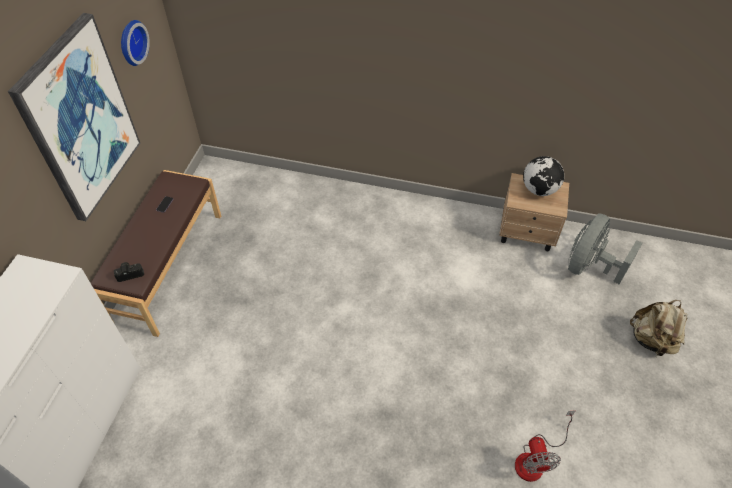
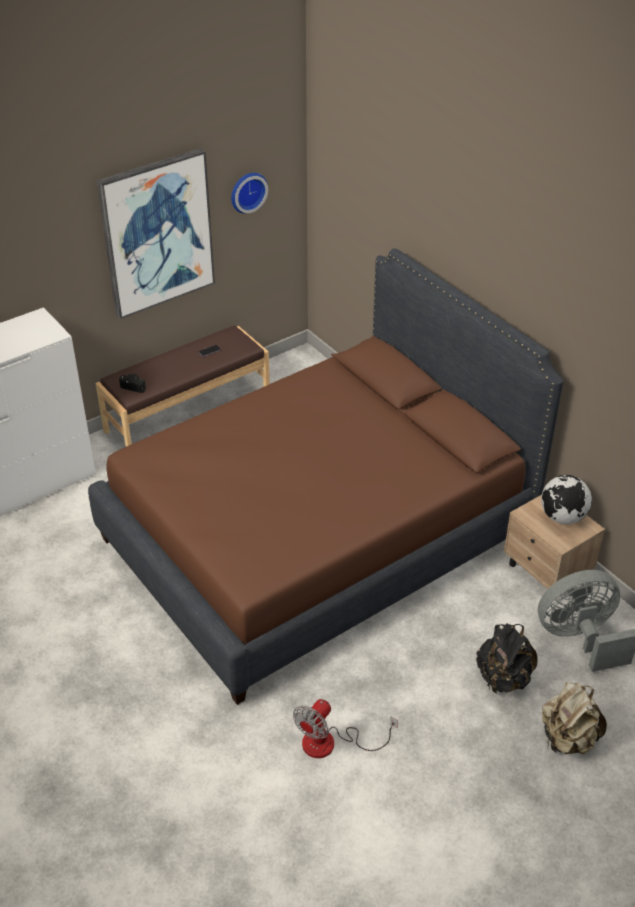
camera: 40 degrees right, 10 degrees down
none -> brown bed [88,248,563,705]
none -> black backpack [476,623,537,694]

